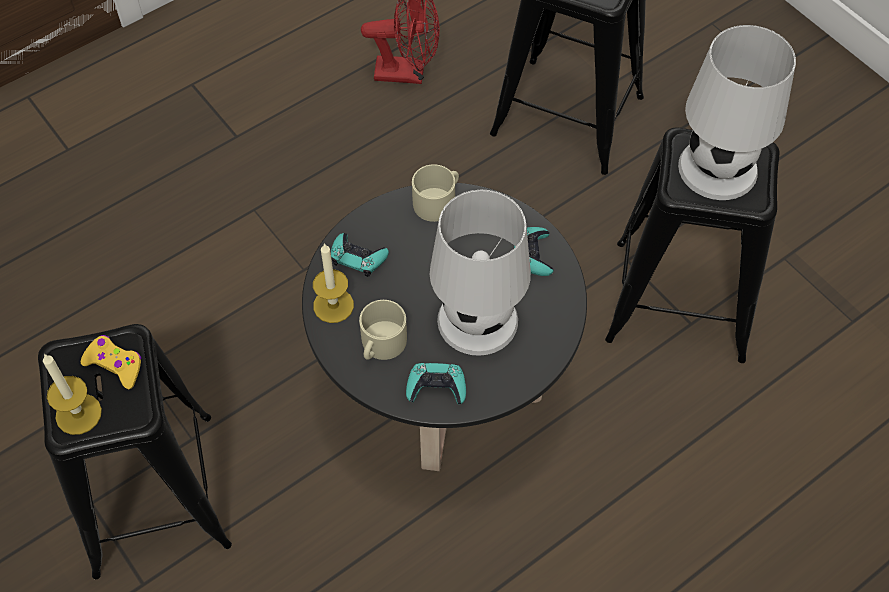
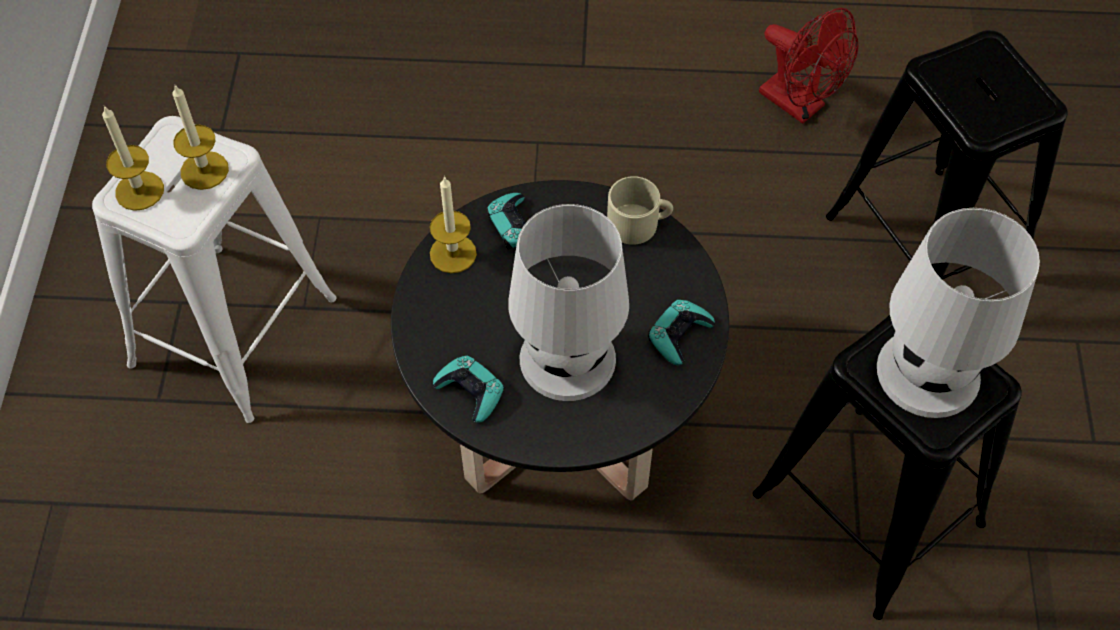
camera: 40 degrees right, 0 degrees up
black stool [38,324,232,579] -> white stool [92,116,336,423]
yellow game controller [81,335,142,389] -> candle [172,85,229,190]
beige mug [359,300,407,360] -> none

